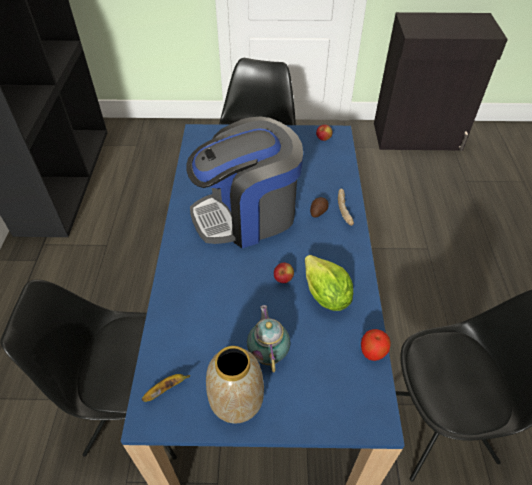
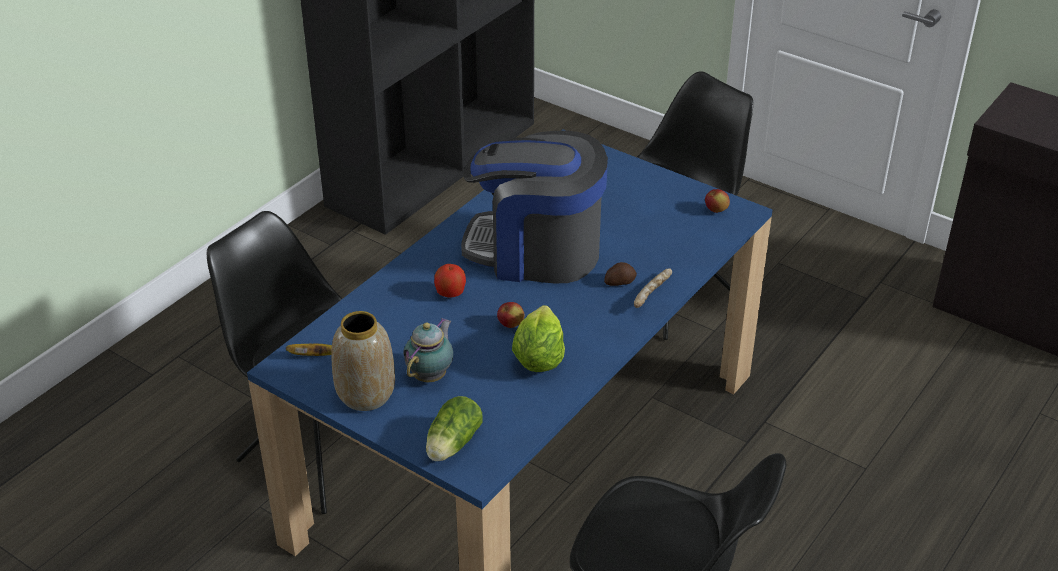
camera: 35 degrees right, 10 degrees down
apple [361,329,391,361] -> apple moved to [434,264,466,298]
none -> lettuce [426,396,482,461]

